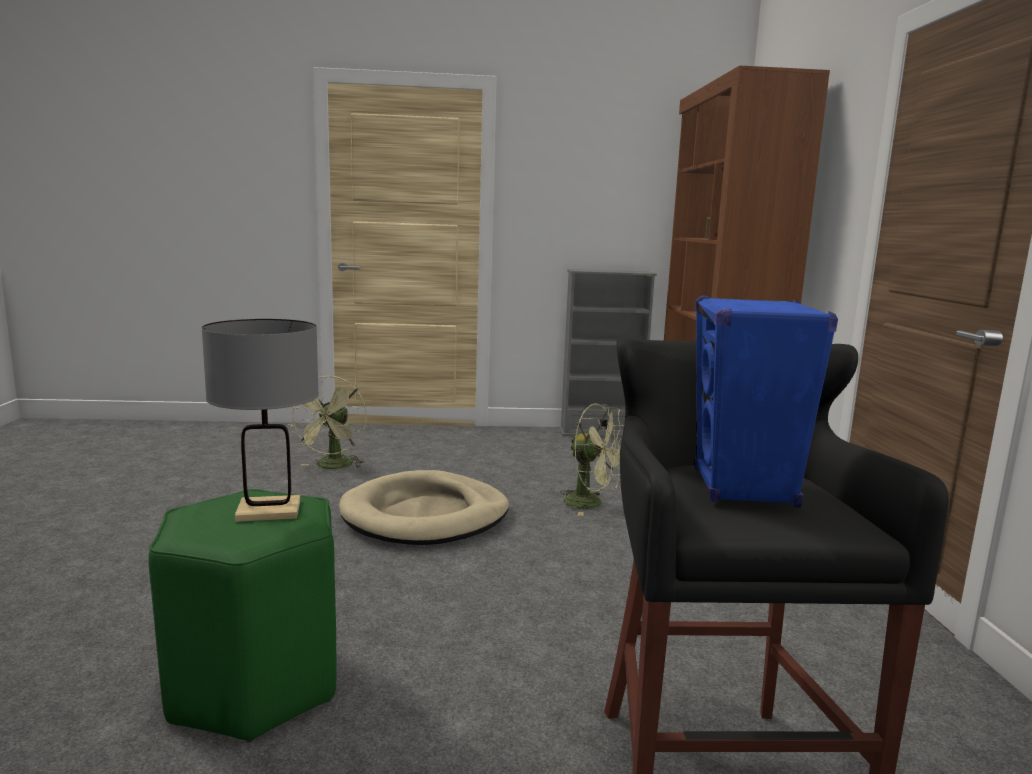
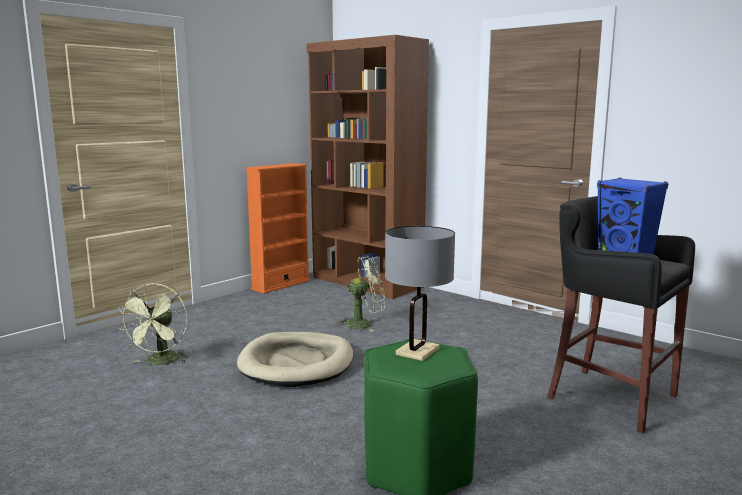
camera: 45 degrees left, 0 degrees up
green fan [287,375,367,469] -> green fan turned 45 degrees clockwise [118,283,190,365]
grey bookcase [559,269,657,437] -> orange bookcase [246,163,310,294]

